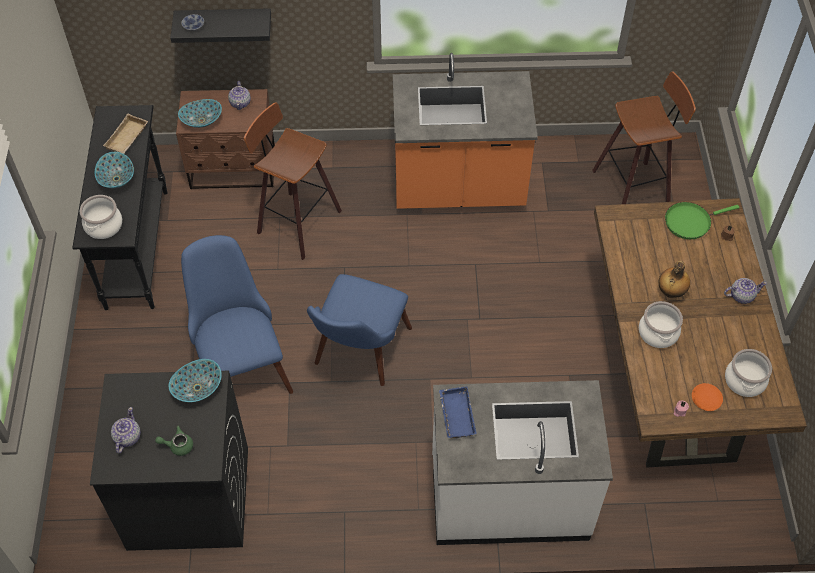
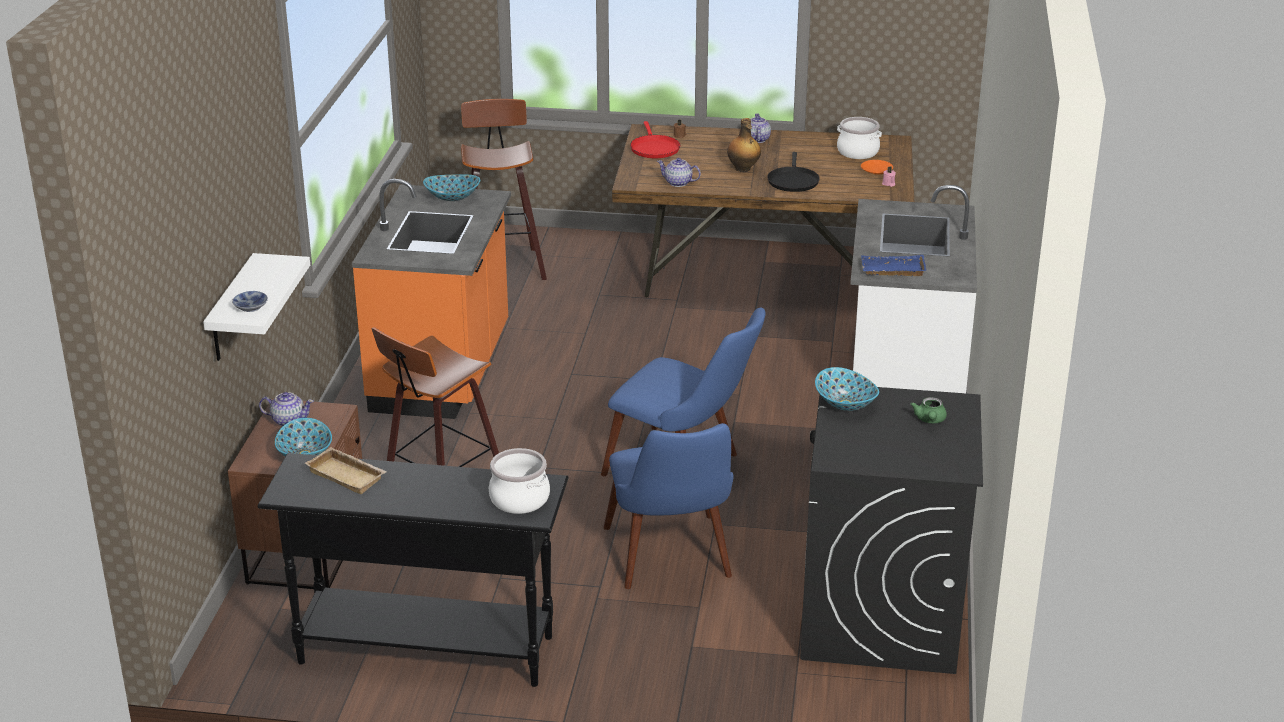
camera: 80 degrees left, 25 degrees down
bowl [95,152,134,188] -> bowl moved to [423,174,480,201]
teapot [111,407,141,453] -> teapot moved to [657,158,701,187]
black shelf [170,8,271,43] -> white shelf [203,253,310,361]
blue chair [181,235,293,394] -> blue chair turned 90 degrees counterclockwise [604,423,734,589]
cooking pot [639,301,683,348] -> black frying pan [767,152,820,192]
green frying pan [665,202,739,239] -> red frying pan [630,121,680,158]

